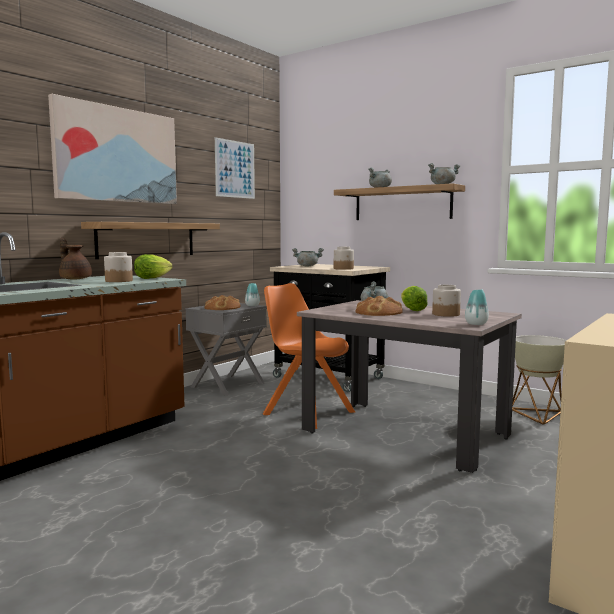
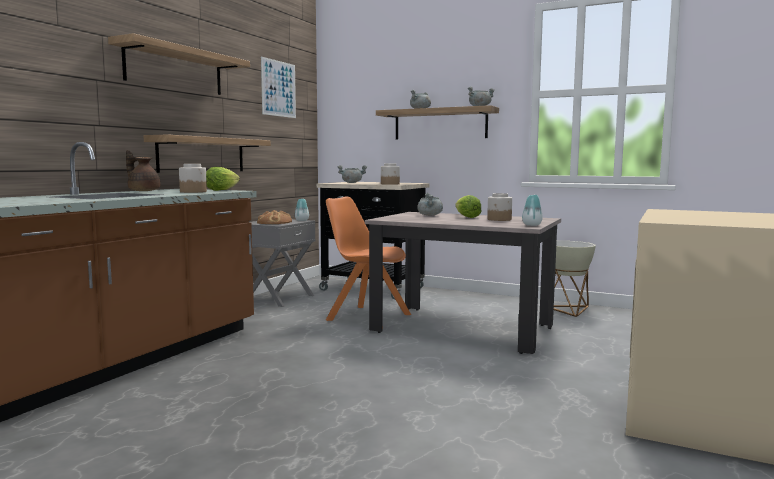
camera: 10 degrees left, 0 degrees up
picture [48,94,177,204] -> shelf [108,33,250,95]
bread [355,296,403,316] -> none

